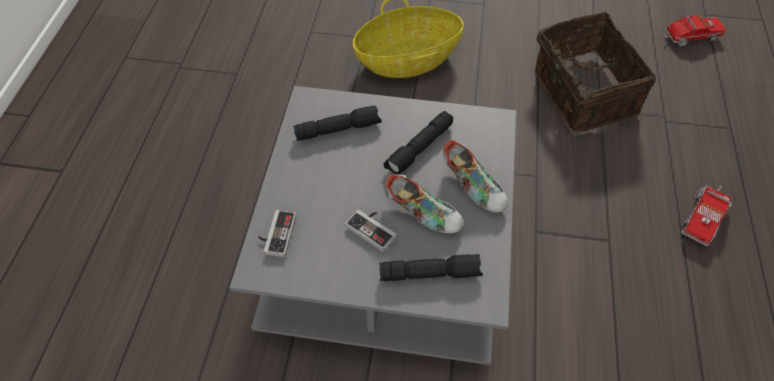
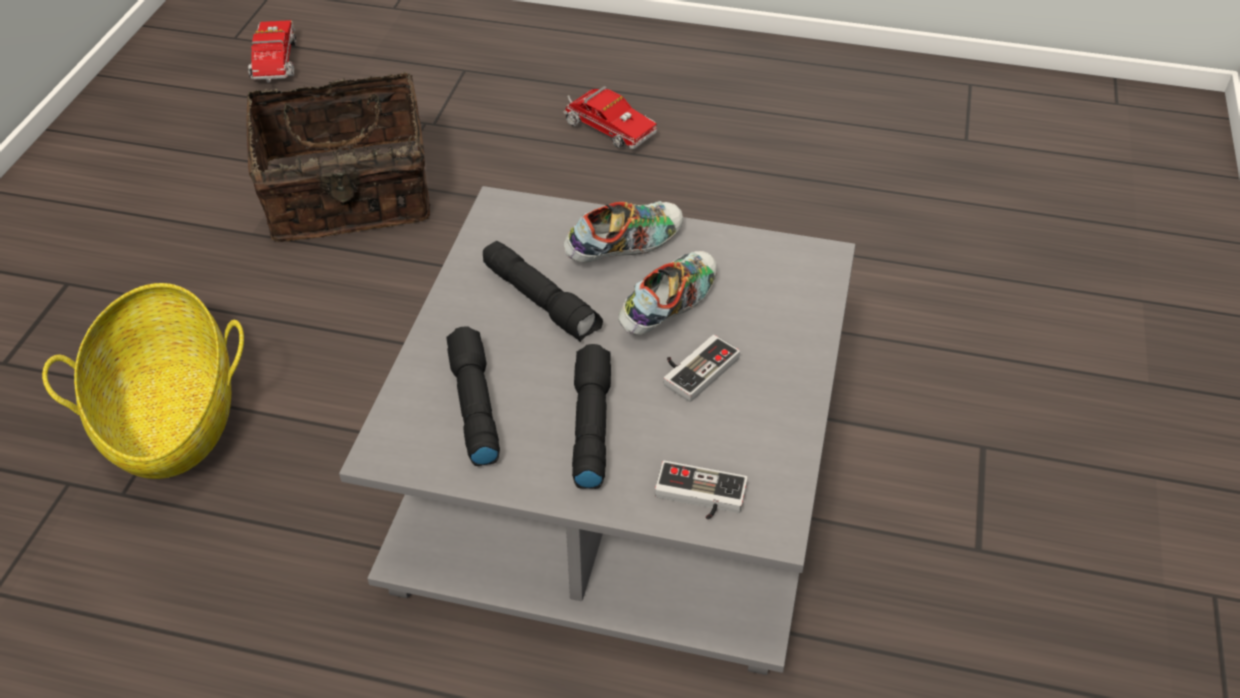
camera: 85 degrees left, 10 degrees down
black flashlight [379,254,483,281] -> black flashlight moved to [572,344,611,489]

